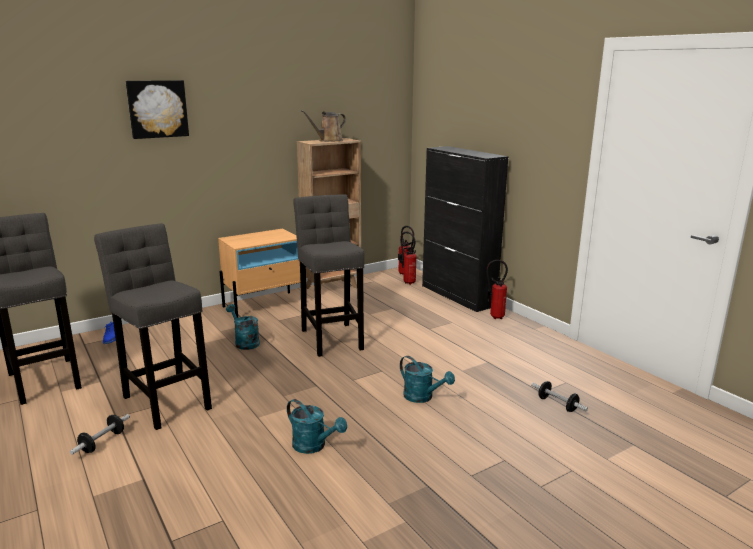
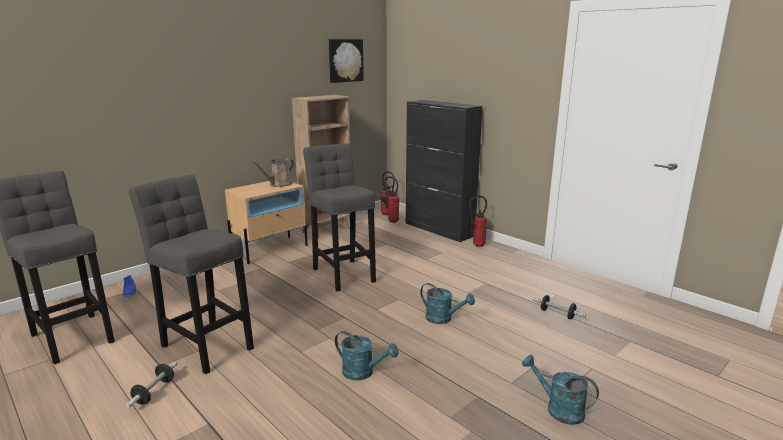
camera: 10 degrees left, 0 degrees up
picture [126,80,189,139] -> picture moved to [329,39,364,83]
turquoise watering can [226,304,260,350] -> turquoise watering can moved to [522,355,599,425]
brown watering can [301,110,346,142] -> brown watering can moved to [251,158,294,187]

